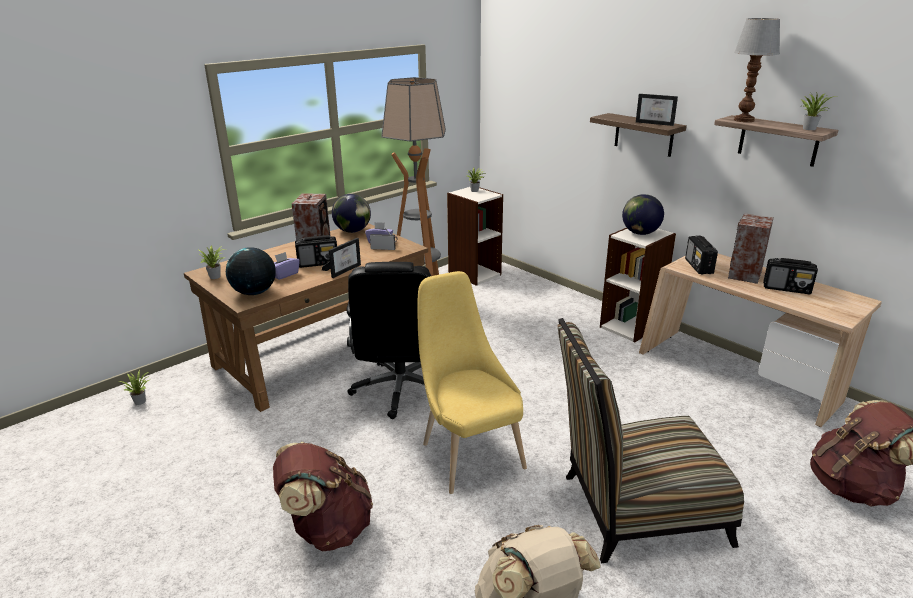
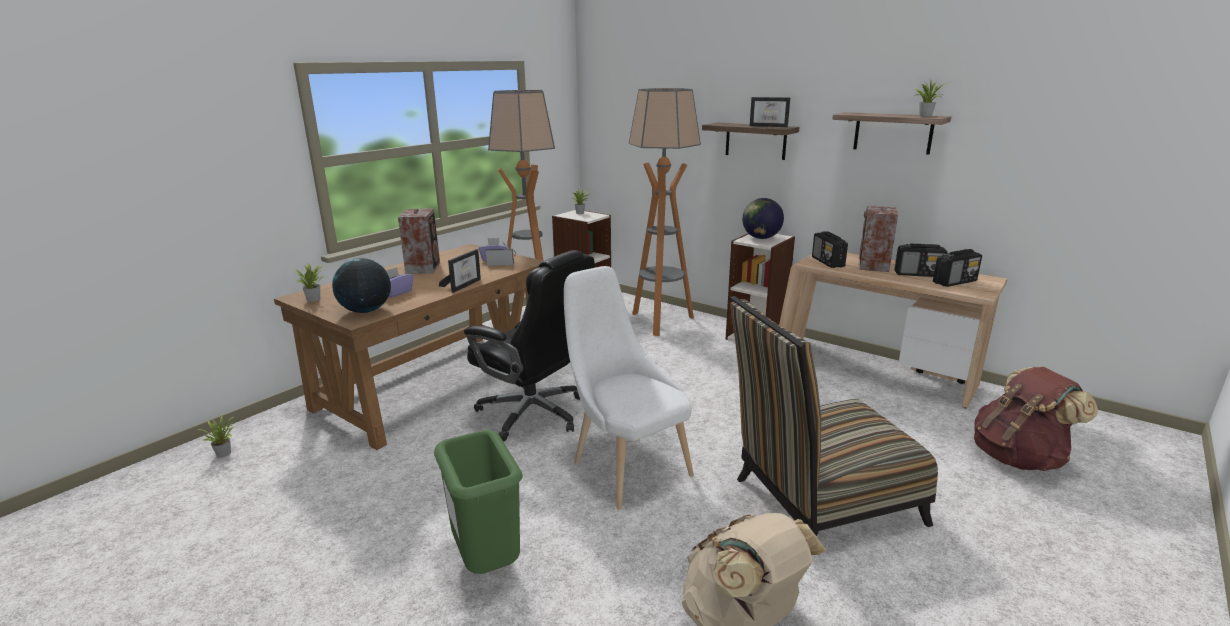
camera: 10 degrees left, 5 degrees down
brown backpack [273,442,373,551] -> green trash can [434,430,523,574]
radio [295,235,337,268] -> radio moved to [933,249,982,287]
globe [332,194,371,233] -> none
black office chair [347,262,431,419] -> black office chair turned 45 degrees counterclockwise [464,250,595,442]
yellow chair [417,271,527,494] -> white chair [564,266,694,510]
table lamp [734,18,780,122] -> none
none -> floor lamp [629,88,701,336]

